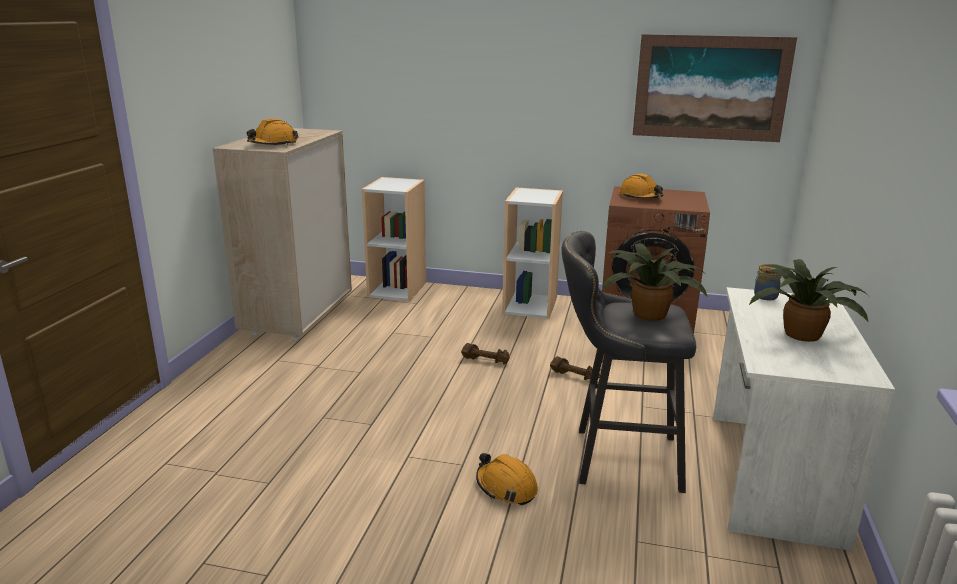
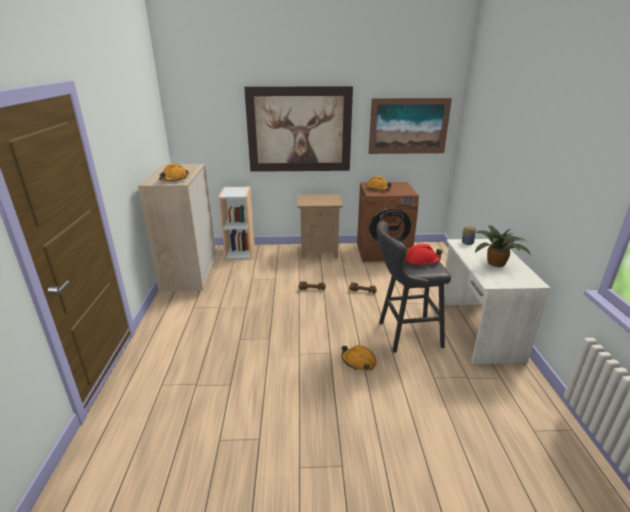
camera: 15 degrees left, 5 degrees up
bookcase [502,187,563,319] -> beige nightstand [297,194,343,259]
potted plant [601,243,708,321] -> red hard hat [405,244,442,266]
none -> picture [244,86,353,172]

